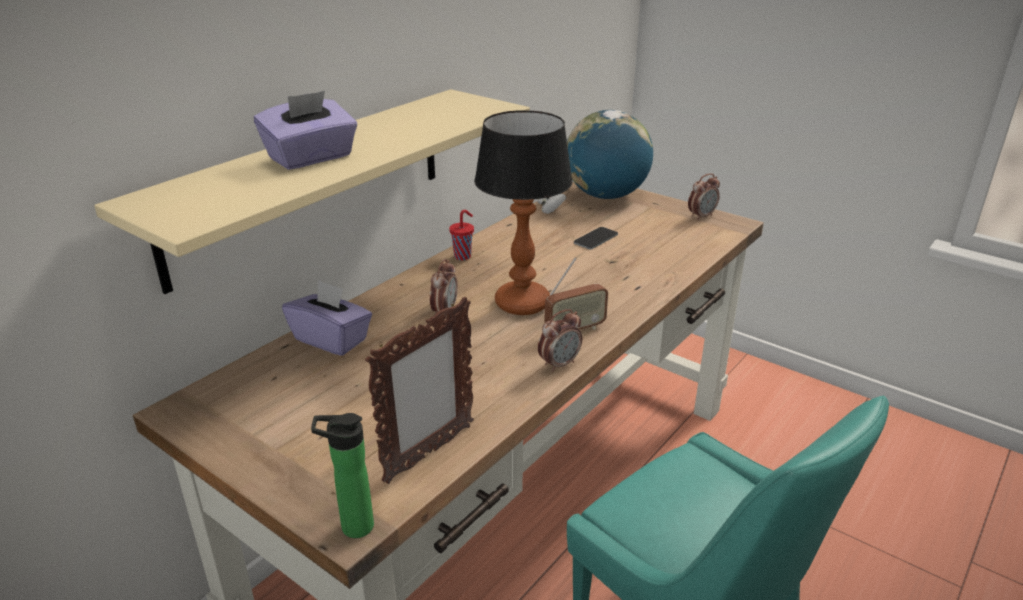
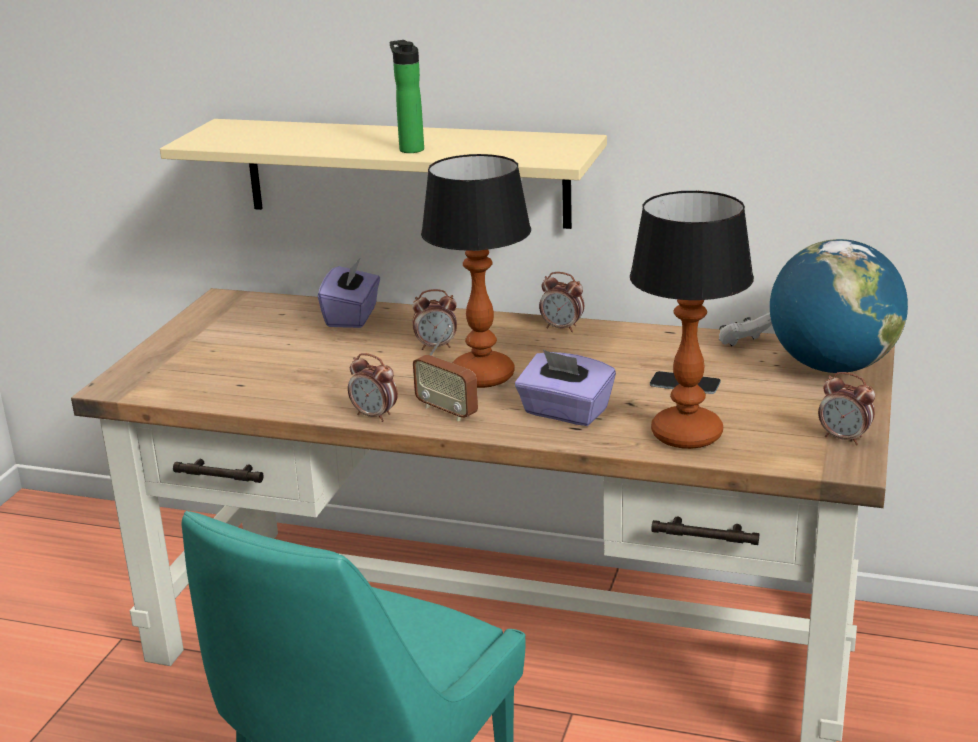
camera: 70 degrees right, 5 degrees down
purple tissue box [254,91,357,170] -> purple tissue box moved to [515,350,616,426]
bottle [311,413,374,538] -> bottle moved to [390,40,424,153]
picture frame [365,297,474,484] -> none
red cup [449,210,474,260] -> alarm clock [539,272,584,332]
none -> table lamp [630,191,754,449]

